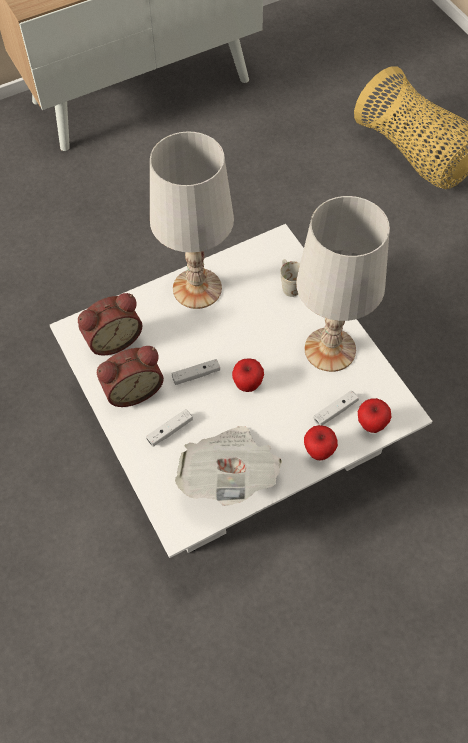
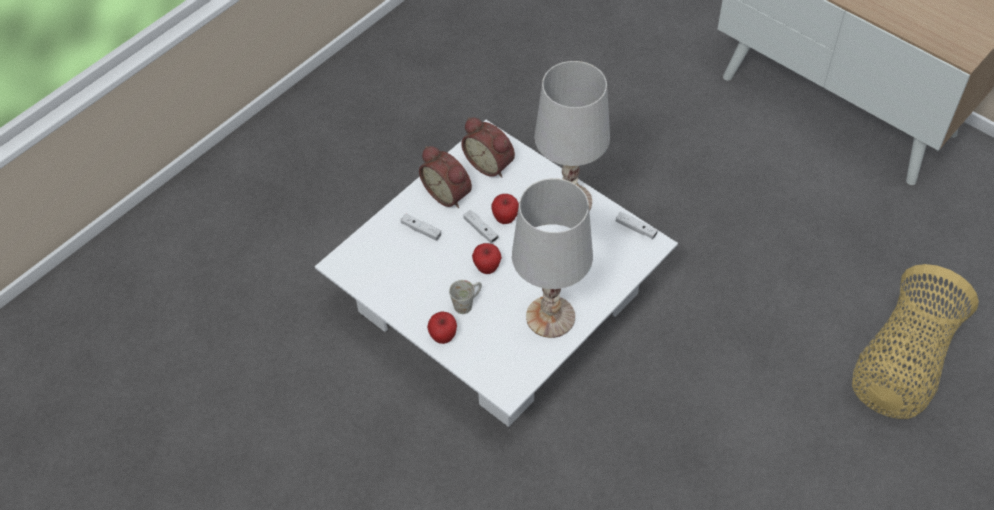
camera: 70 degrees right, 5 degrees down
newspaper [175,426,282,506] -> none
white mug [280,259,300,297] -> white mug moved to [449,280,482,314]
white game controller [314,390,359,425] -> white game controller moved to [616,212,658,239]
apple [358,398,391,433] -> apple moved to [492,194,519,224]

